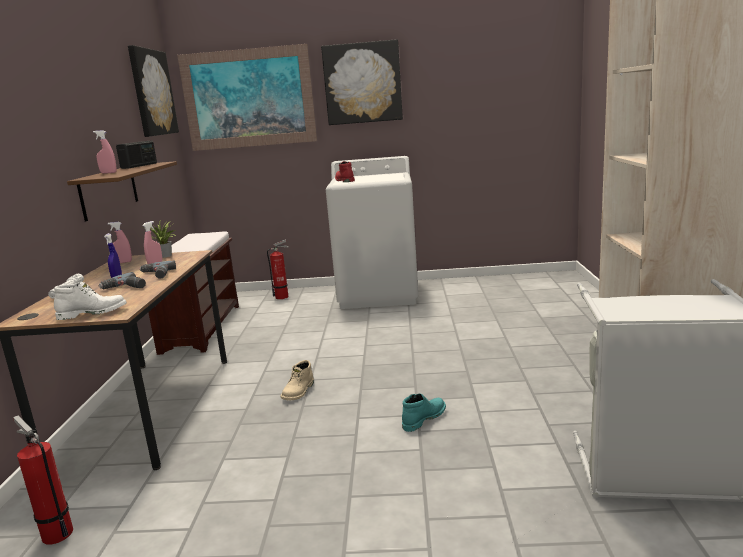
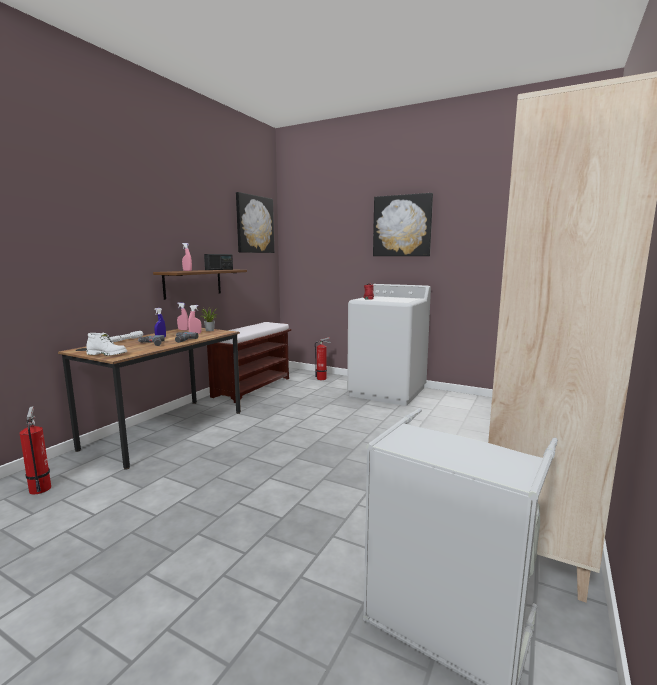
camera: 25 degrees right, 5 degrees down
picture [177,44,317,151] -> none
beige boot [281,360,314,400] -> none
turquoise boot [402,393,446,432] -> none

